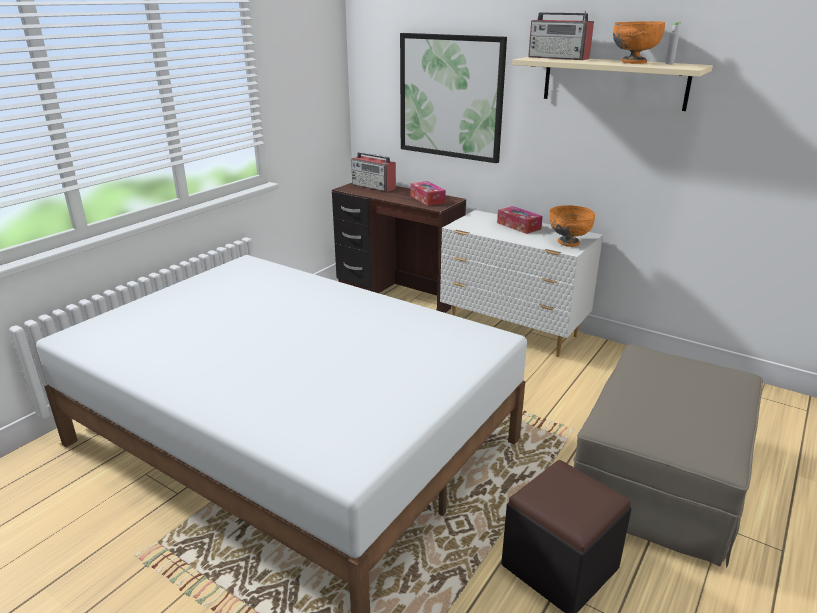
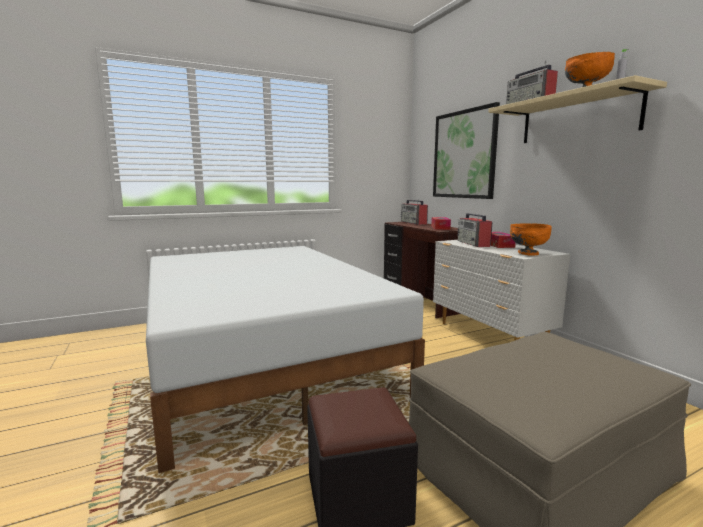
camera: 30 degrees right, 15 degrees down
none -> radio [457,213,492,247]

